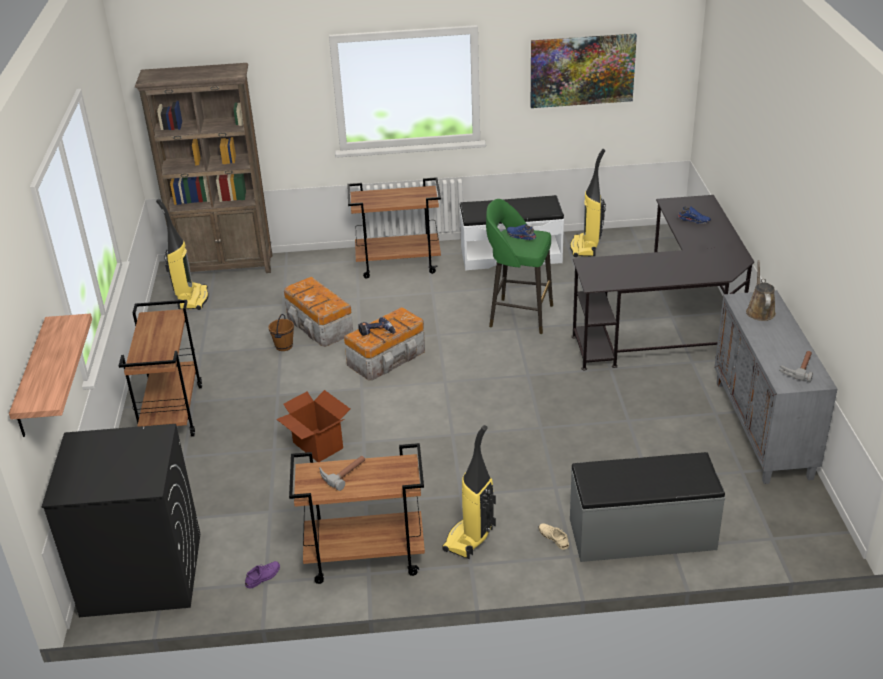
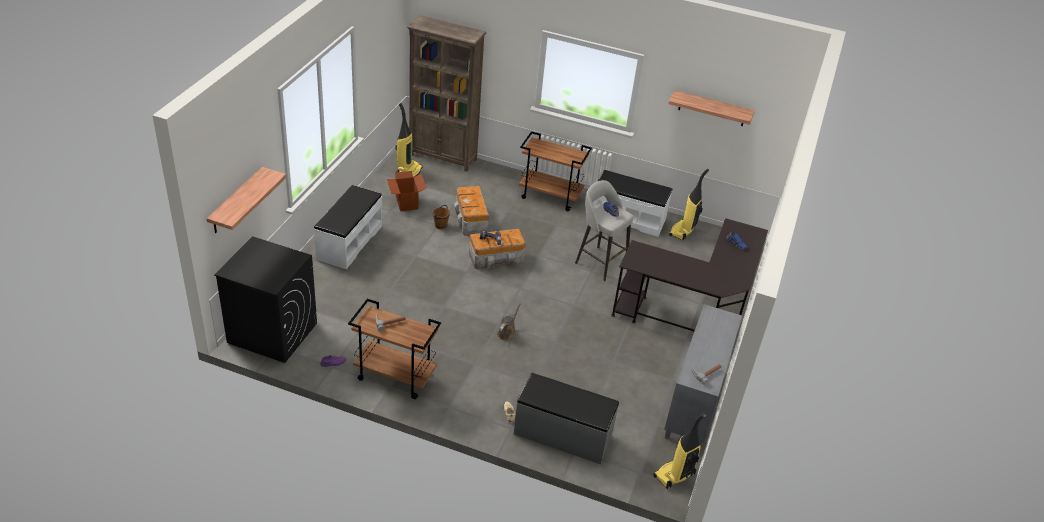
camera: 20 degrees right, 5 degrees up
brown cart [119,300,202,437] -> white bench [314,185,382,269]
cardboard box [276,390,350,462] -> cardboard box moved to [387,171,427,211]
vacuum cleaner [442,425,496,559] -> vacuum cleaner moved to [653,413,706,489]
green stool [486,199,553,334] -> grey stool [575,180,633,281]
picture [531,34,637,108] -> shelf [668,90,755,126]
brown watering can [746,260,776,321] -> brown watering can moved to [497,301,522,341]

